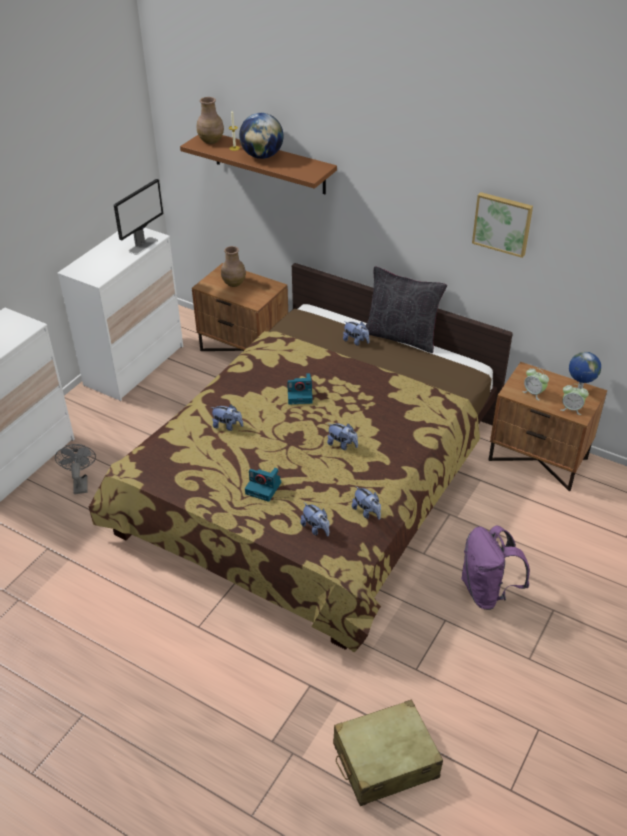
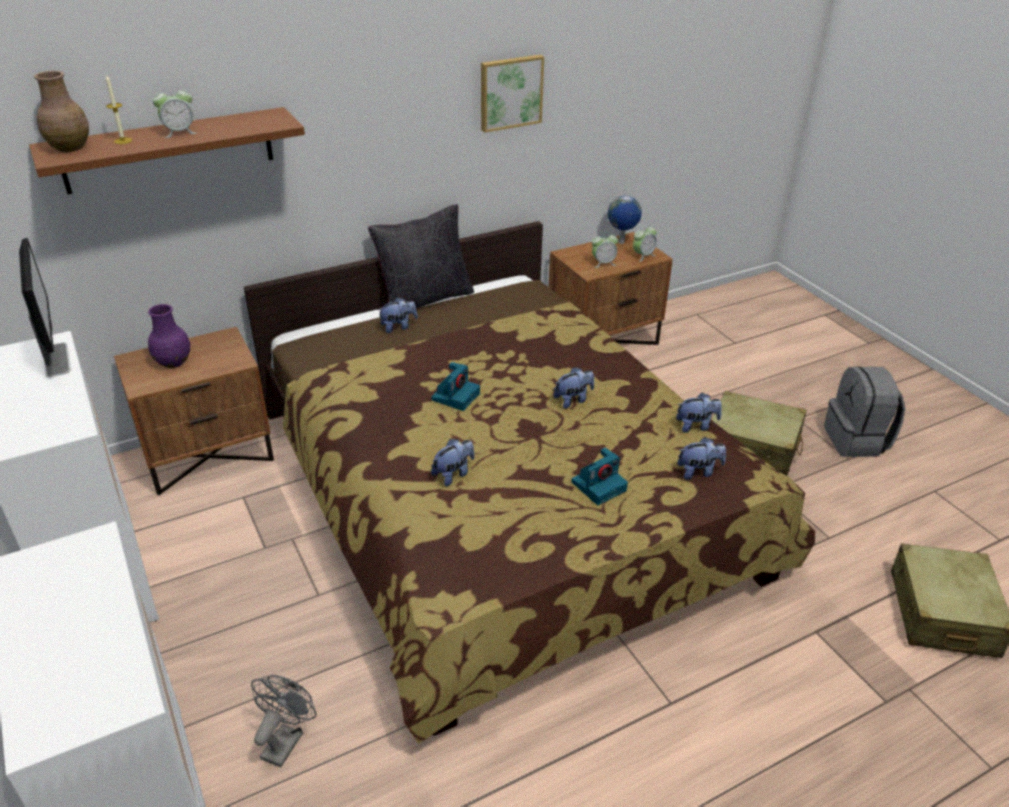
camera: 60 degrees left, 5 degrees down
grey fan [55,444,96,494] -> grey fan turned 90 degrees clockwise [251,675,316,767]
brown vase [221,246,246,287] -> purple vase [148,304,190,368]
globe [239,113,283,159] -> alarm clock [153,85,197,138]
purple backpack [461,525,530,610] -> beige suitcase [712,391,806,476]
none -> grey backpack [824,367,905,457]

